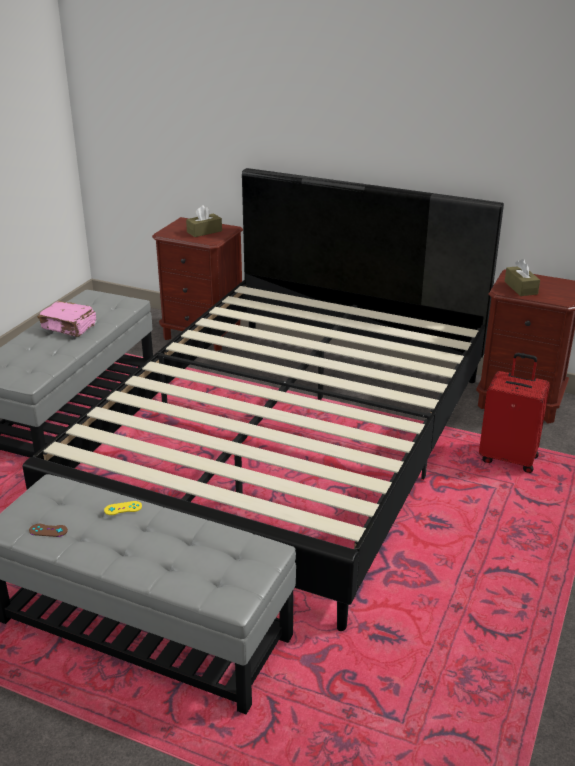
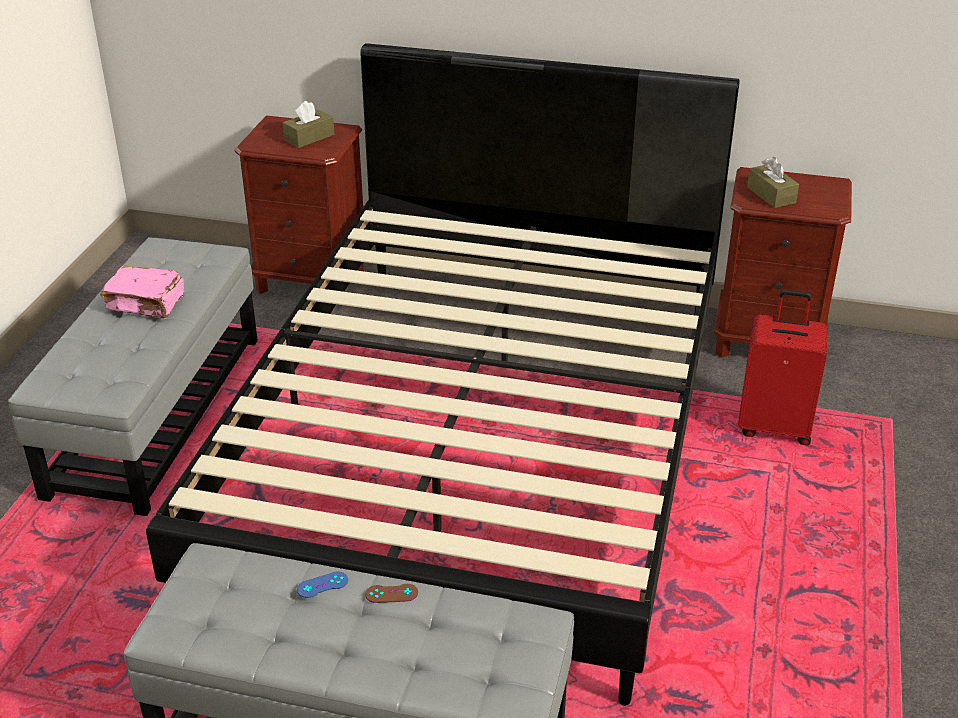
camera: 10 degrees left, 5 degrees up
brown game controller [29,524,68,537] -> brown game controller moved to [365,584,418,603]
yellow game controller [104,501,142,515] -> blue game controller [297,572,348,598]

